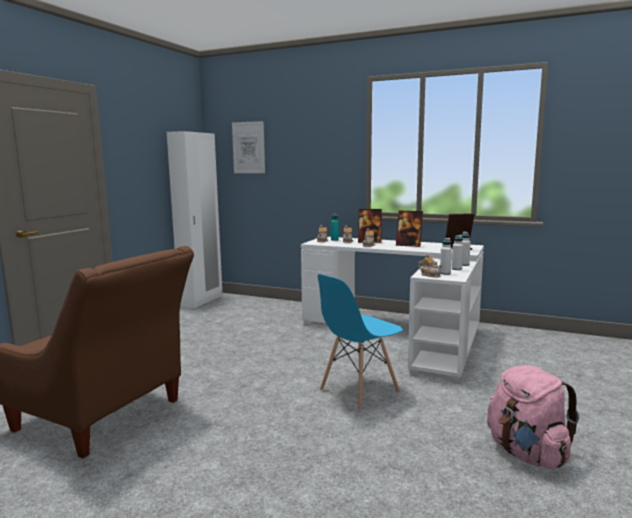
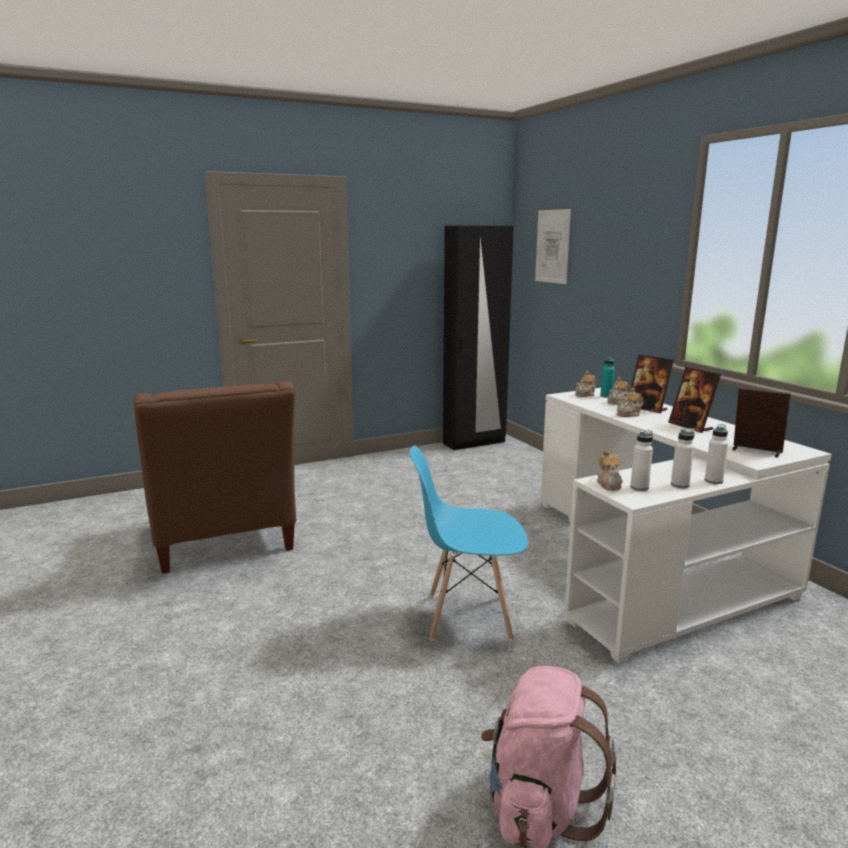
camera: 40 degrees right, 5 degrees up
white wardrobe [167,131,222,309] -> black wardrobe [443,226,514,450]

